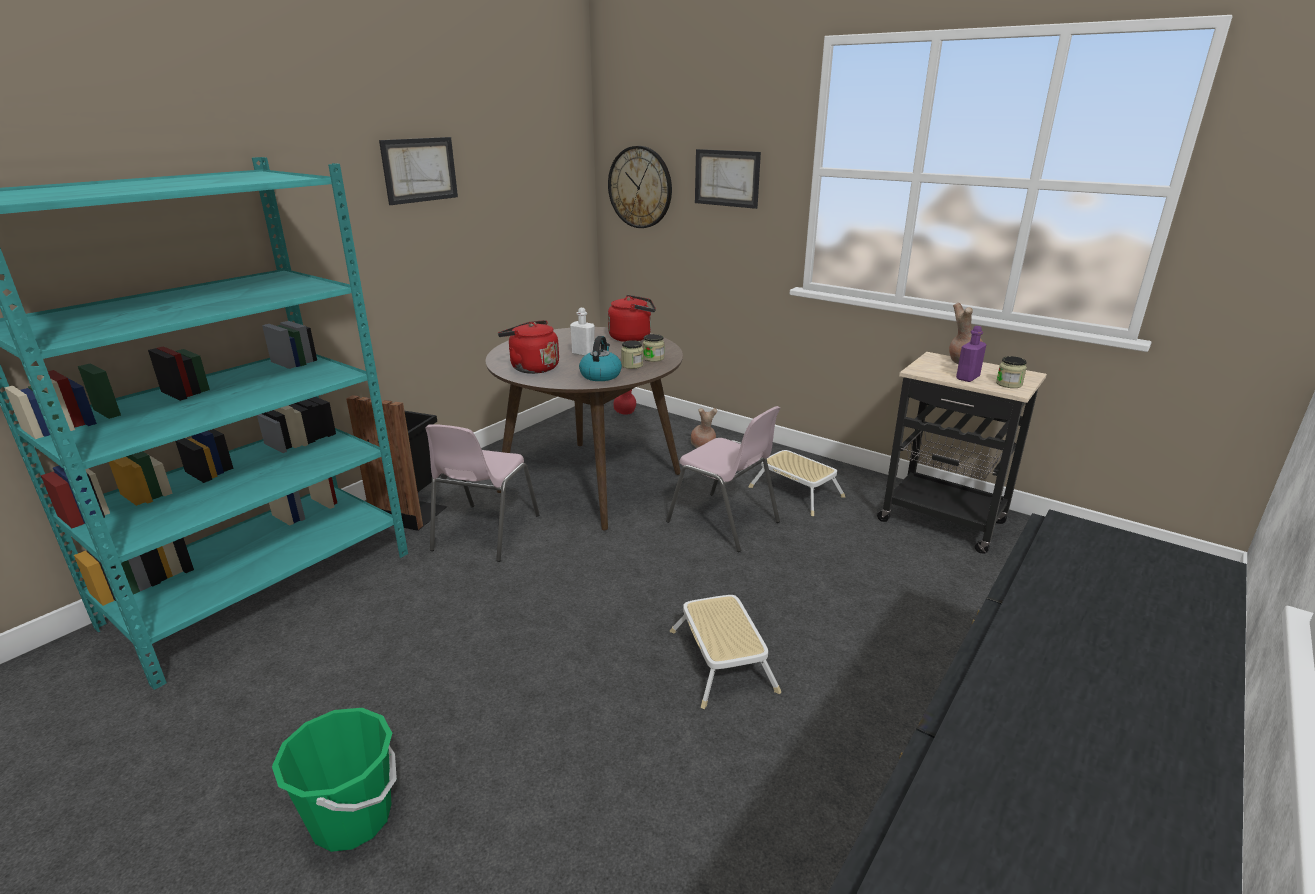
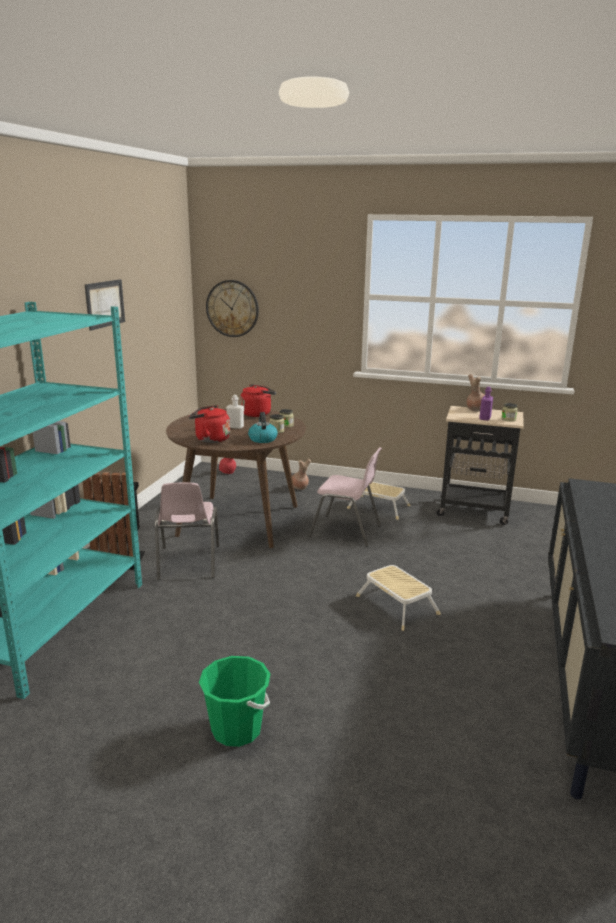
camera: 20 degrees left, 5 degrees down
picture [695,149,761,209] -> none

